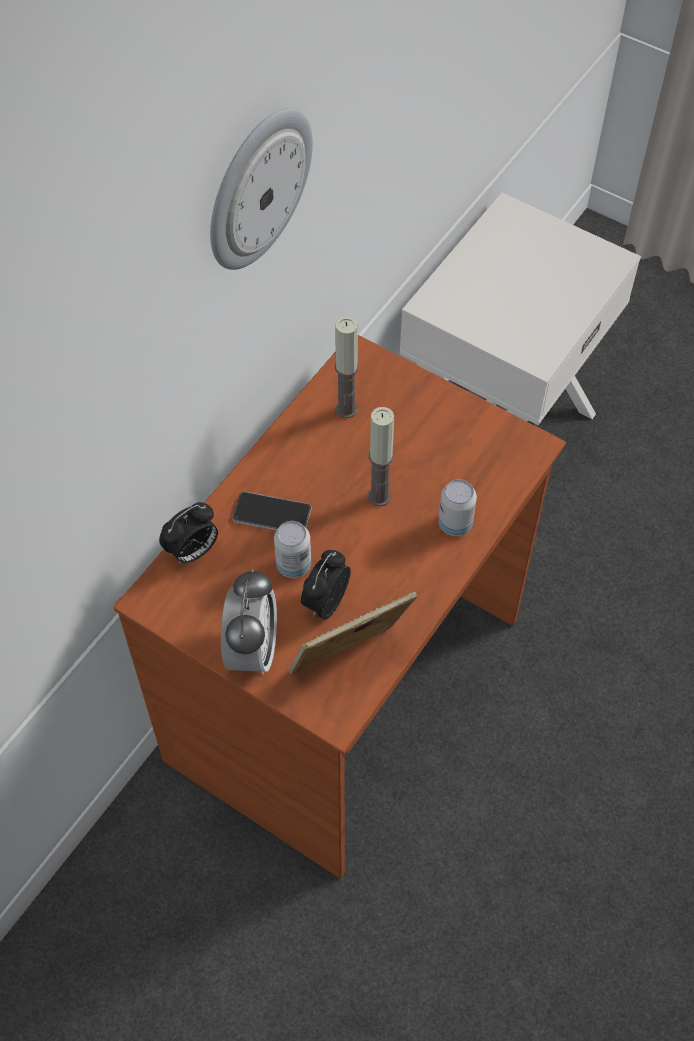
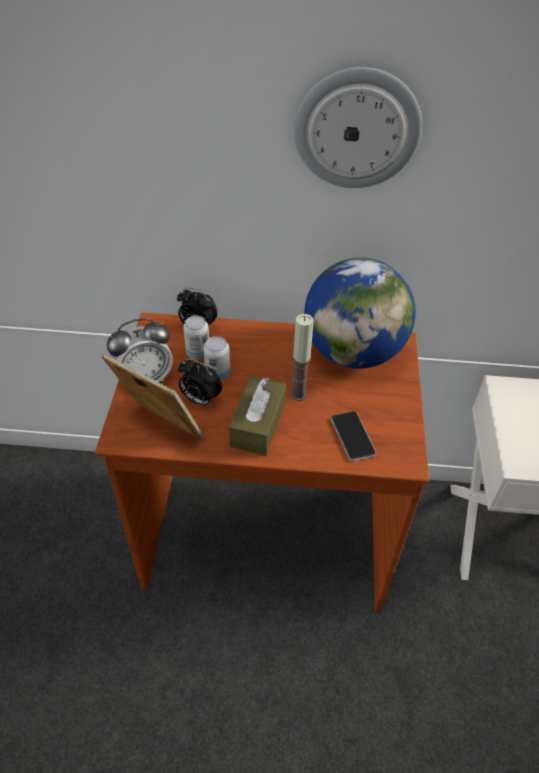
camera: 60 degrees right, 10 degrees down
phone [232,492,312,530] -> phone moved to [331,411,376,461]
alarm clock [301,550,351,620] -> alarm clock turned 150 degrees counterclockwise [178,358,222,406]
candle [335,316,359,418] -> globe [304,258,416,369]
can [438,479,477,536] -> can moved to [183,315,209,359]
none -> brown tissue box [229,376,286,456]

